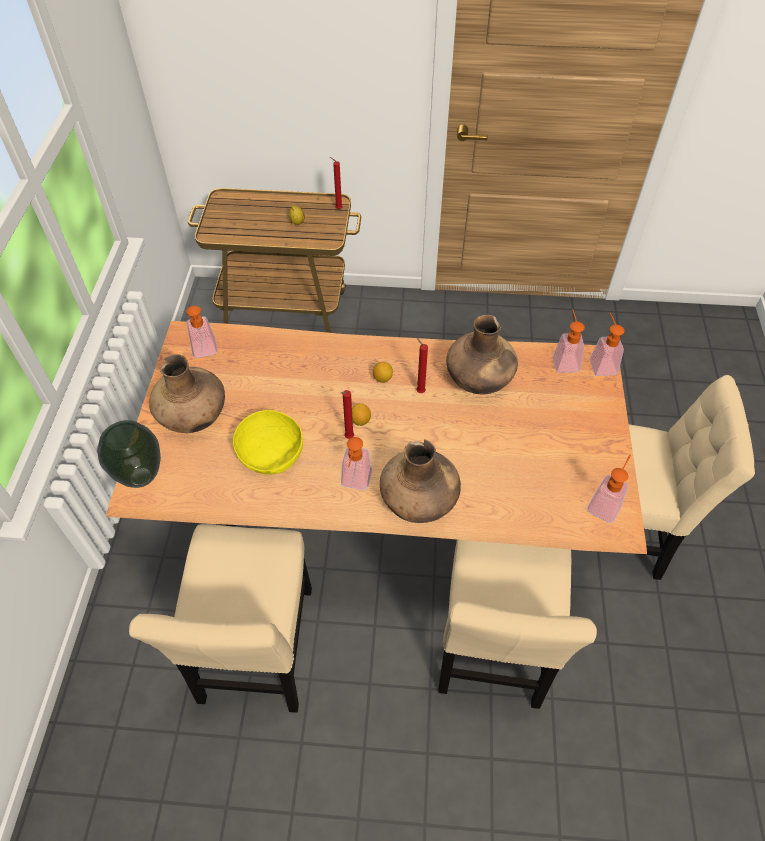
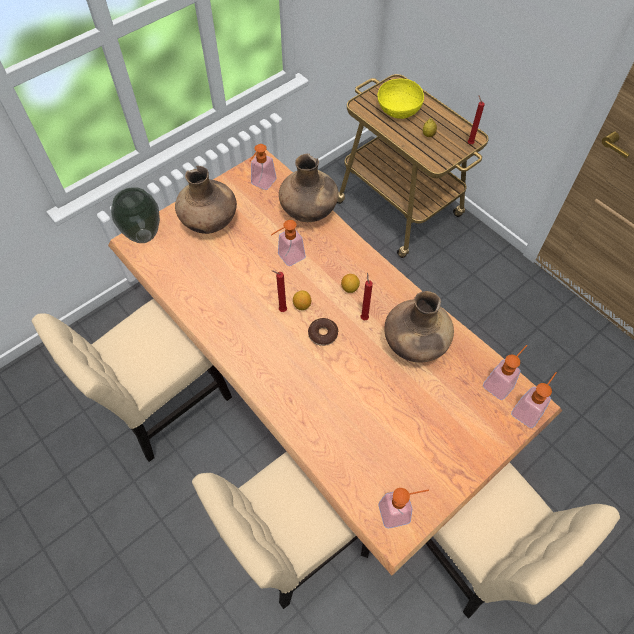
camera: 45 degrees right, 5 degrees up
yellow bowl [233,410,303,474] -> yellow bowl moved to [377,79,424,119]
soap dispenser [341,437,372,490] -> soap dispenser moved to [271,220,306,266]
brown vase [380,439,461,523] -> brown vase moved to [279,154,338,222]
none -> donut [308,318,338,346]

